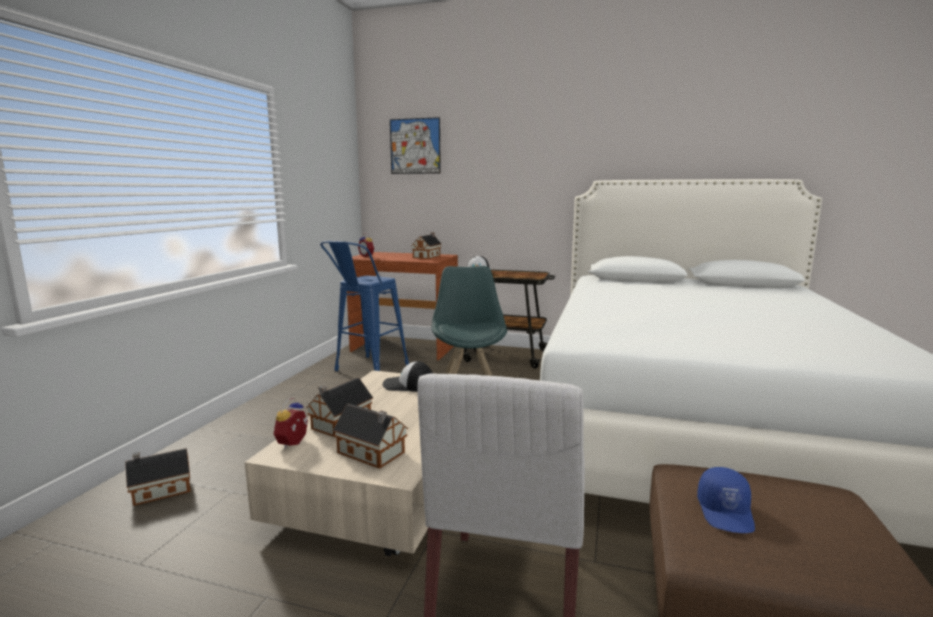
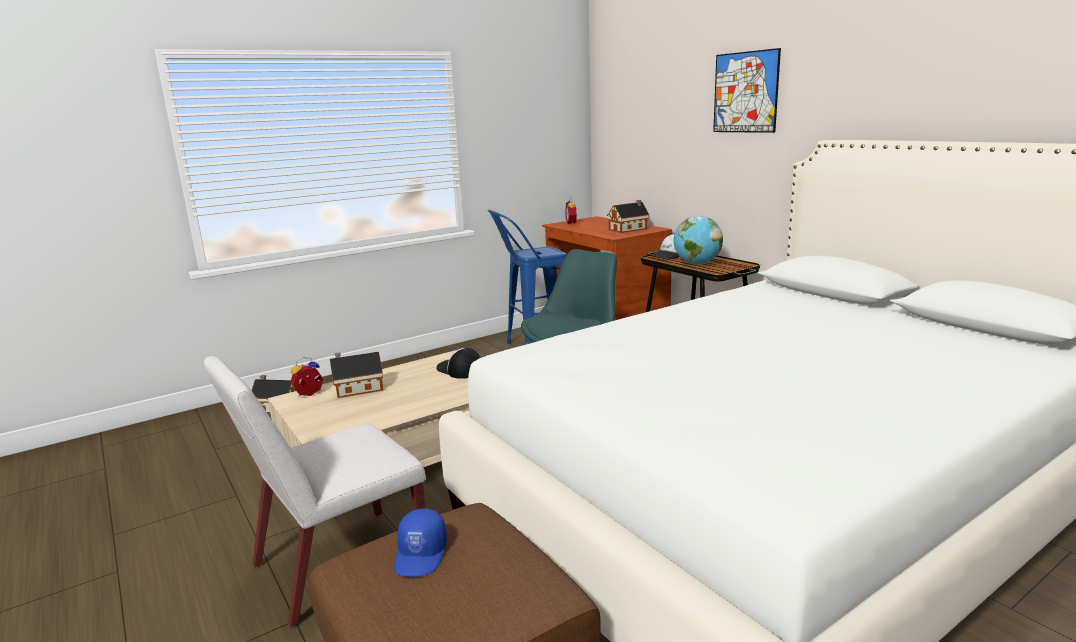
camera: 40 degrees right, 5 degrees up
toy house [333,404,408,469] -> none
picture [390,117,441,174] -> picture moved to [713,48,781,133]
blue cap [697,467,755,533] -> blue cap turned 45 degrees counterclockwise [394,508,447,577]
none -> globe [674,216,723,265]

